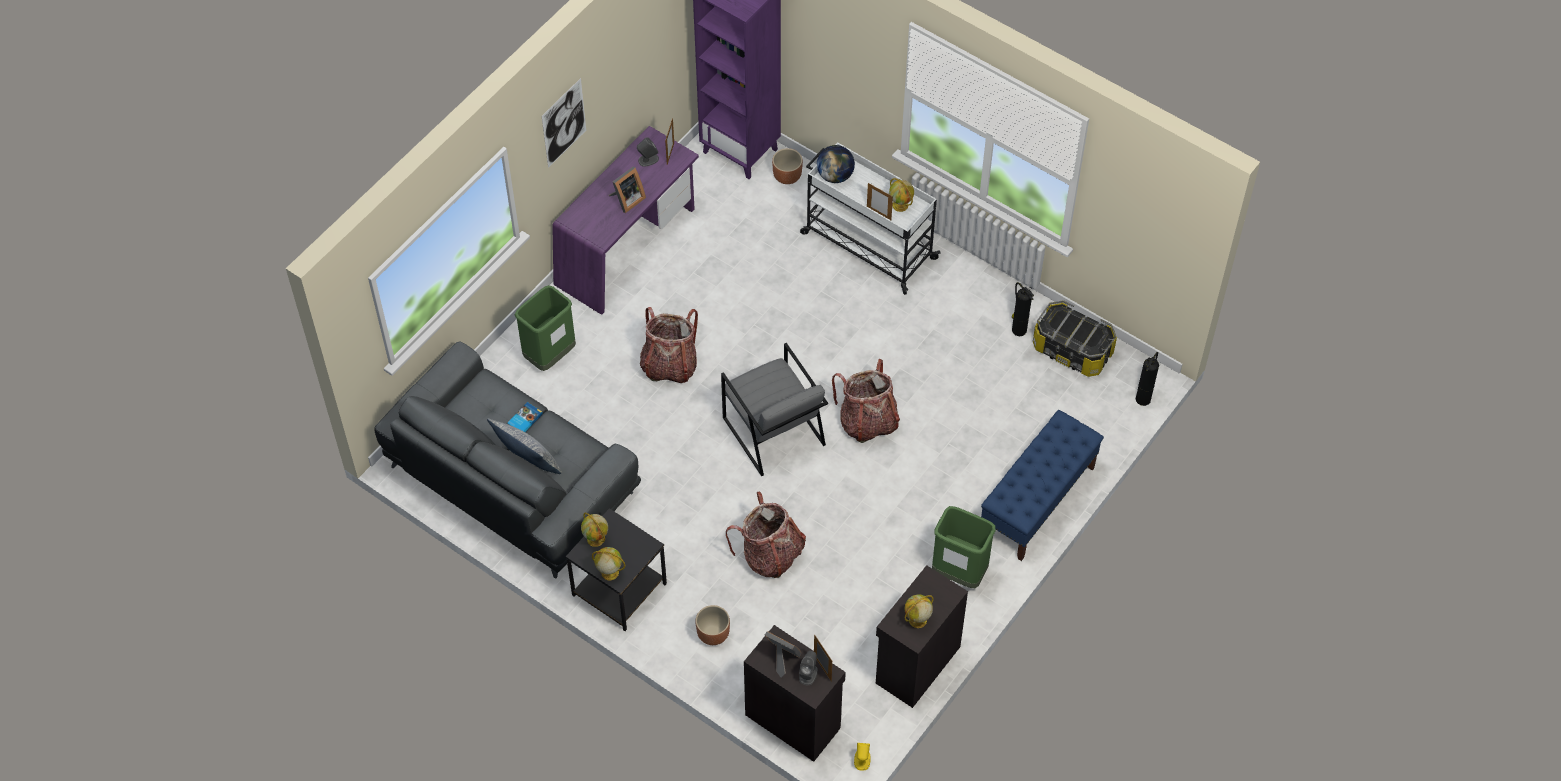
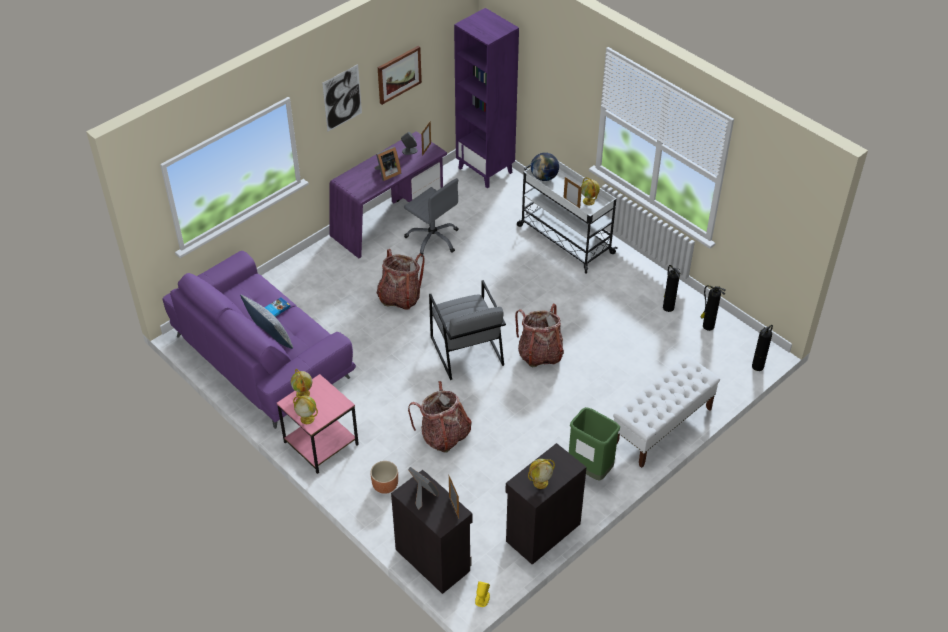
camera: 10 degrees right, 10 degrees down
grey sofa [374,341,641,579] -> purple sofa [162,251,356,429]
green trash can [514,285,576,371] -> none
black side table [566,508,667,631] -> pink side table [277,374,359,474]
brown planter [772,148,803,184] -> none
grey speaker [799,651,818,685] -> none
blue bench [981,410,1104,561] -> white bench [613,356,720,468]
storage box [1033,300,1117,377] -> fire extinguisher [700,285,726,331]
none -> picture [378,46,422,105]
none -> grey office chair [404,178,459,257]

